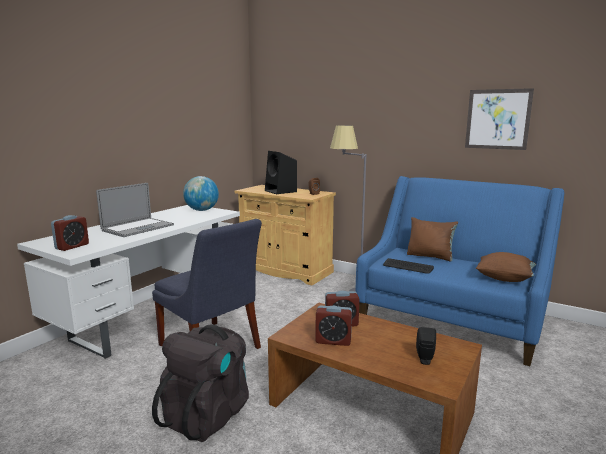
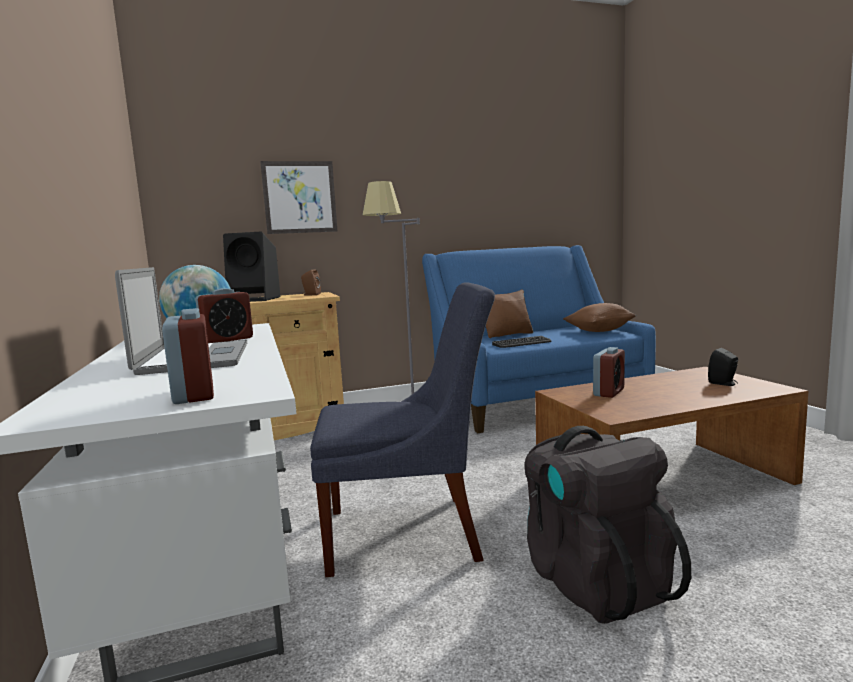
camera: 50 degrees left, 5 degrees down
alarm clock [315,305,352,346] -> alarm clock moved to [195,288,253,343]
picture [465,88,534,150] -> picture moved to [260,161,337,234]

